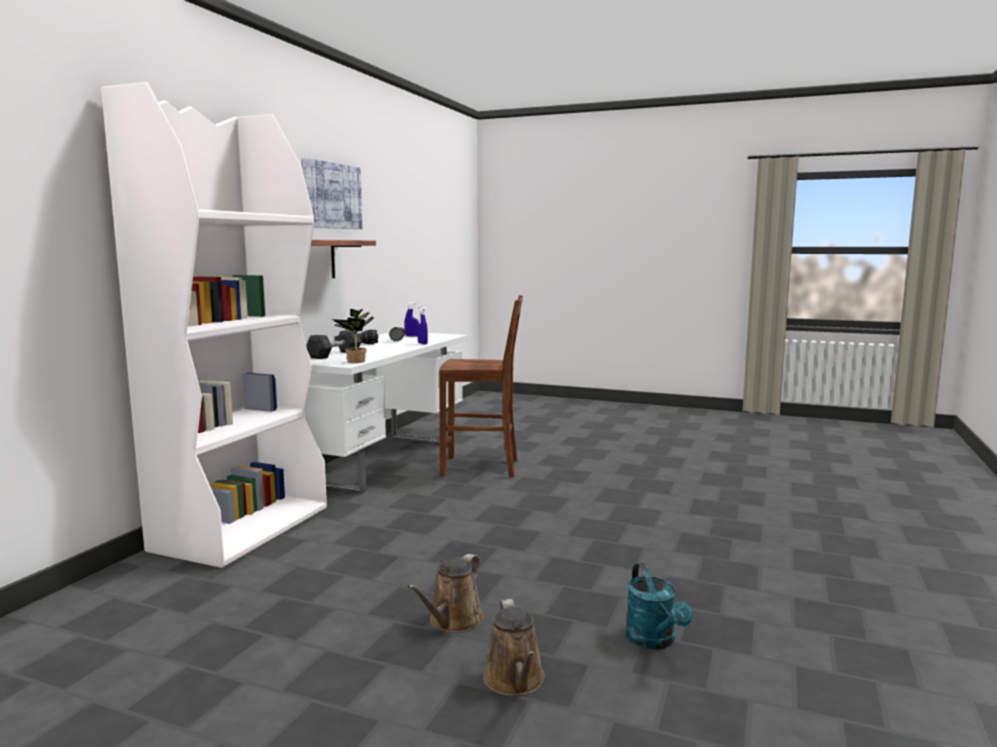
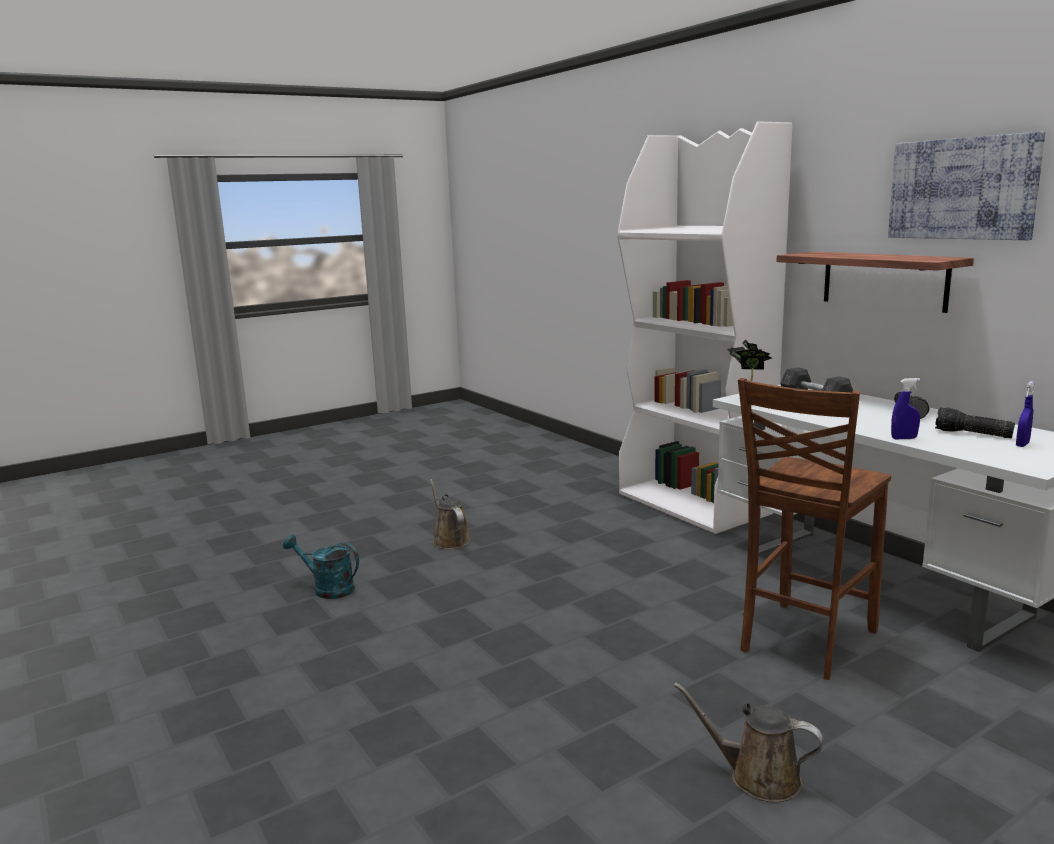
camera: 125 degrees right, 5 degrees up
brown watering can [483,599,545,696] -> brown watering can moved to [673,682,824,802]

